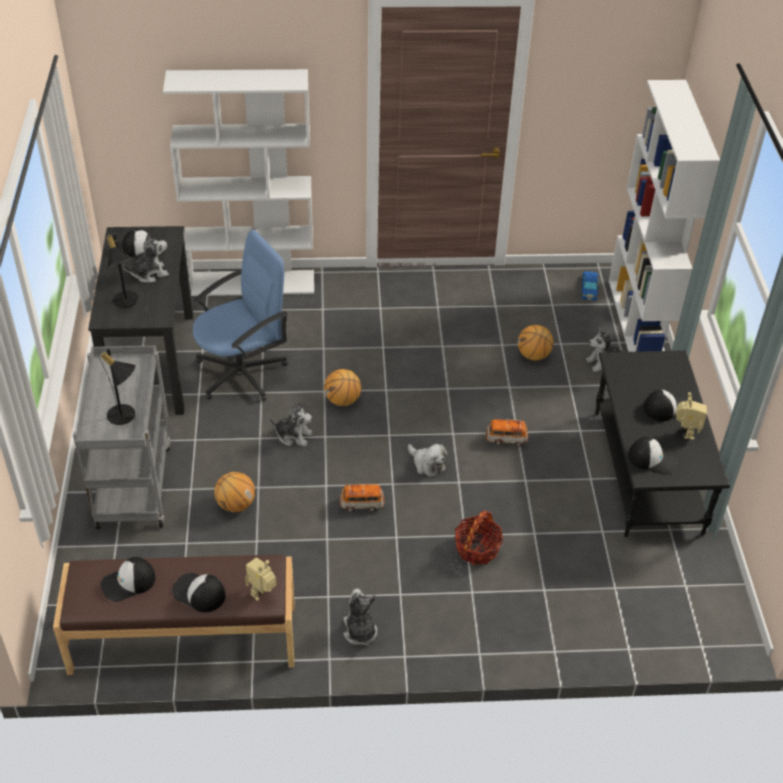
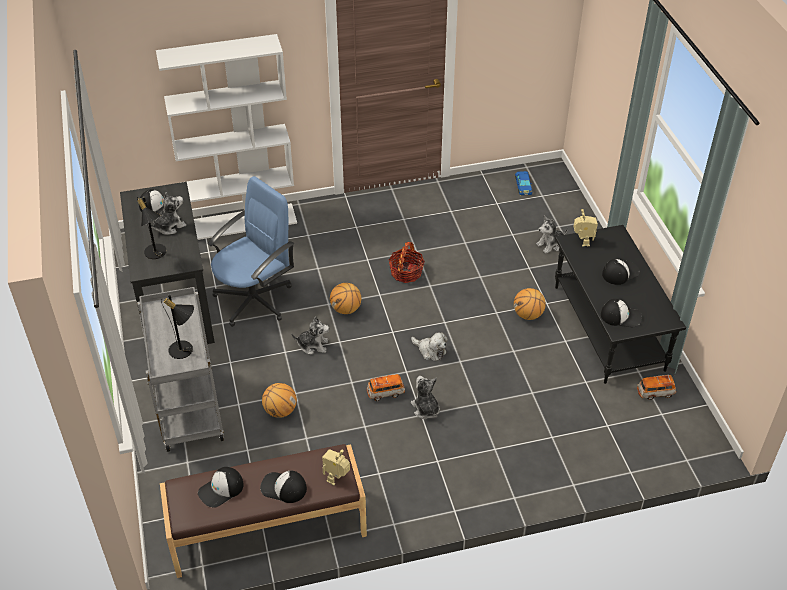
camera: 10 degrees left, 0 degrees up
plush toy [343,588,377,646] -> plush toy moved to [411,376,440,419]
basket [455,511,503,565] -> basket moved to [389,242,425,283]
toy car [486,419,528,447] -> toy car moved to [637,375,676,400]
basketball [518,325,553,360] -> basketball moved to [514,288,546,320]
white bookcase [609,80,720,352] -> none
toy robot [676,392,707,440] -> toy robot moved to [573,209,598,247]

